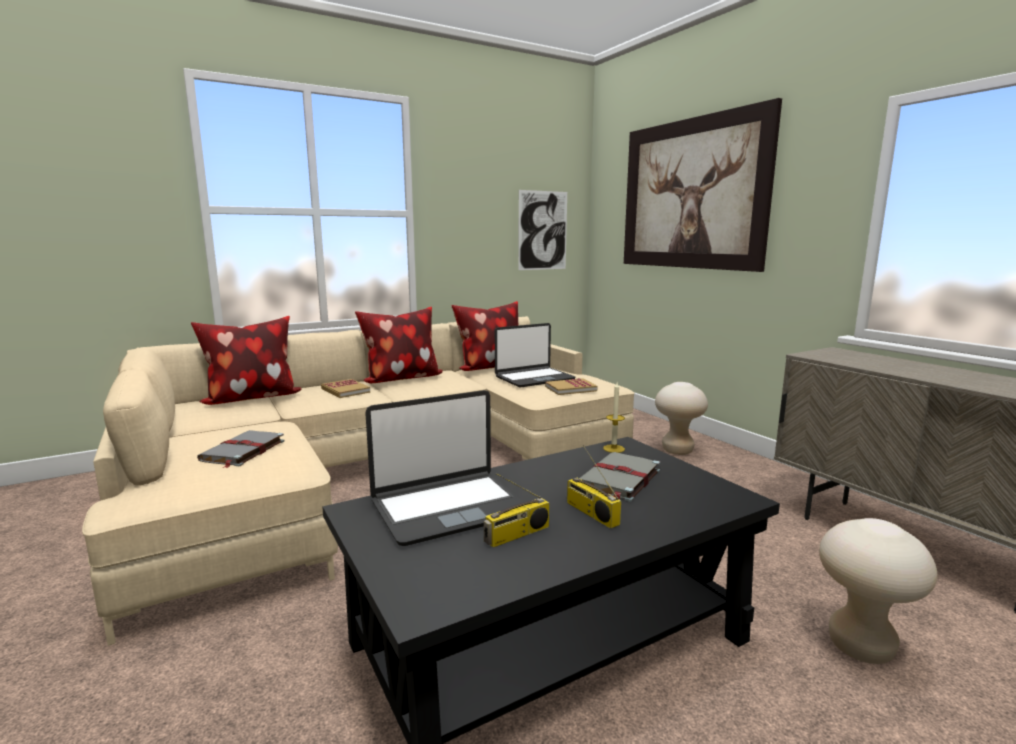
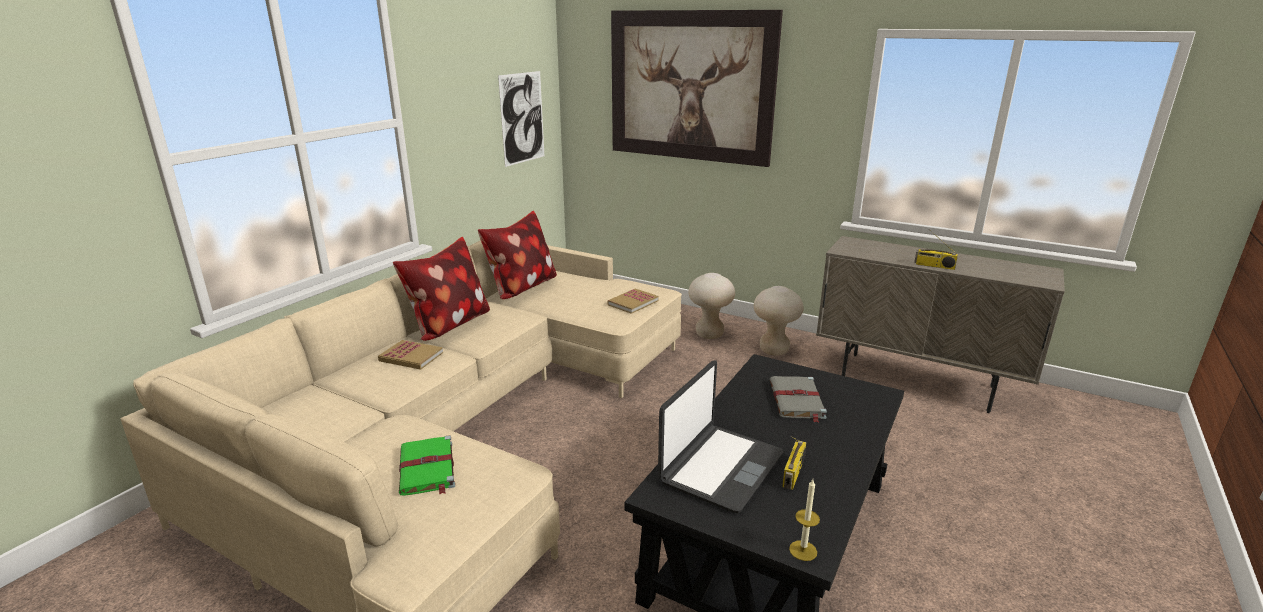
camera: 30 degrees left, 10 degrees up
pillow [191,316,301,405] -> none
grey book [197,430,284,468] -> green book [399,435,455,496]
laptop [495,323,575,388] -> none
radio [567,445,621,529] -> radio moved to [914,230,958,270]
candle [603,382,625,453] -> candle moved to [789,479,820,561]
beige stool [819,518,937,664] -> beige stool moved to [754,286,804,356]

